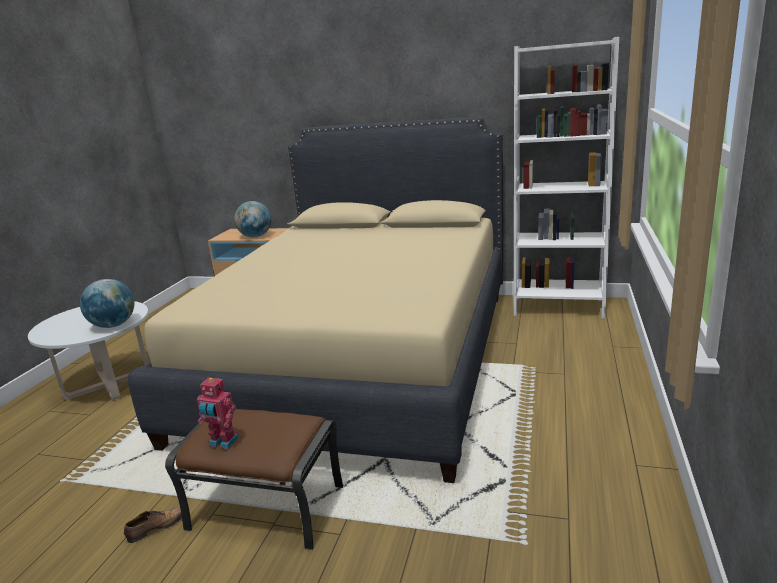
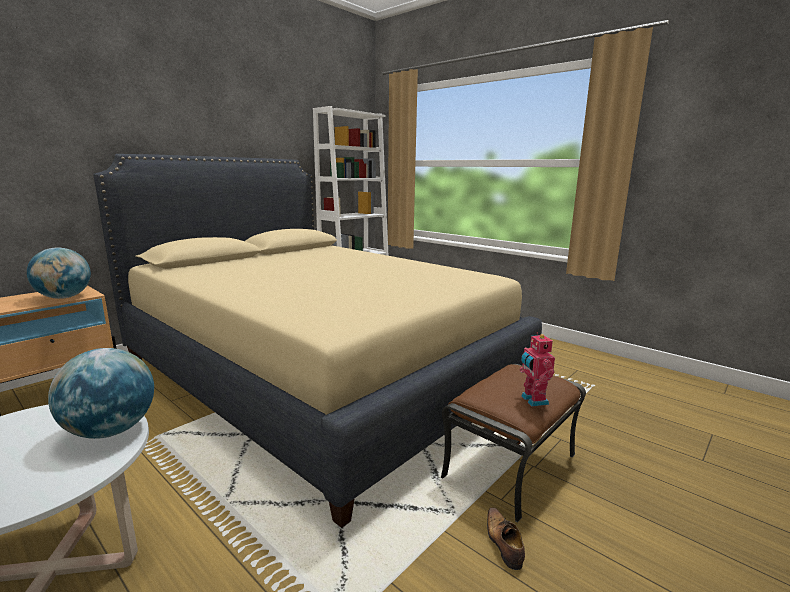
camera: 65 degrees left, 5 degrees down
toy robot [197,378,239,449] -> toy robot turned 120 degrees clockwise [519,332,555,407]

